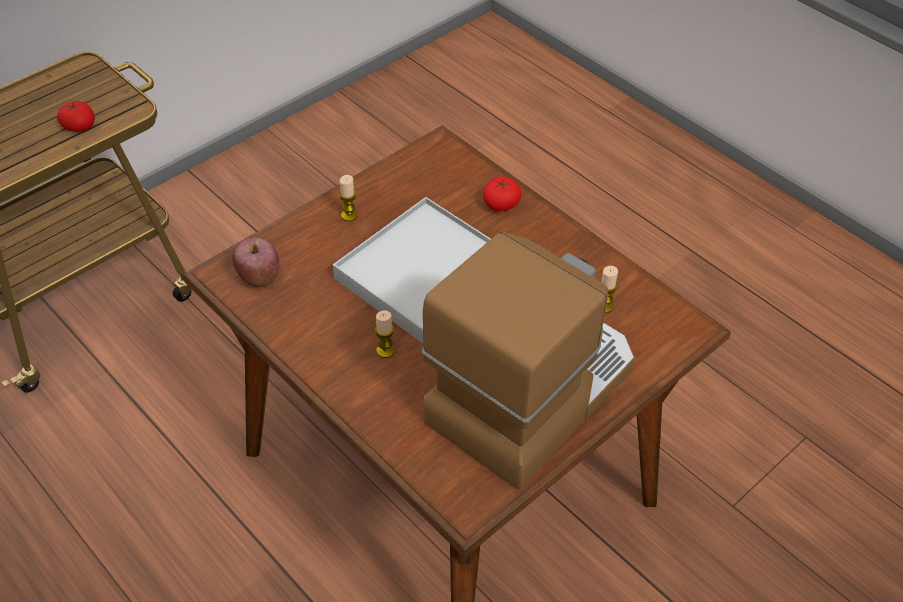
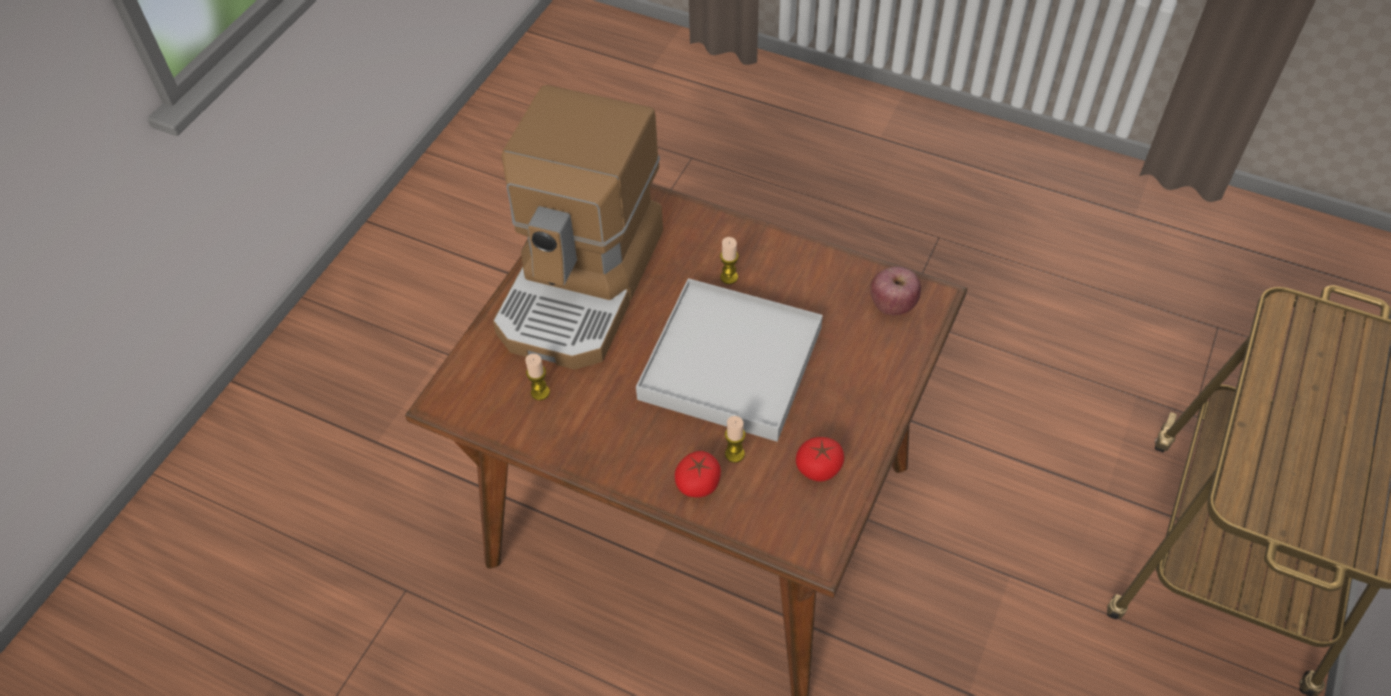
camera: 160 degrees right, 5 degrees up
tomato [57,101,95,132] -> tomato moved to [796,437,844,482]
candle [339,175,357,221] -> candle moved to [725,416,746,463]

